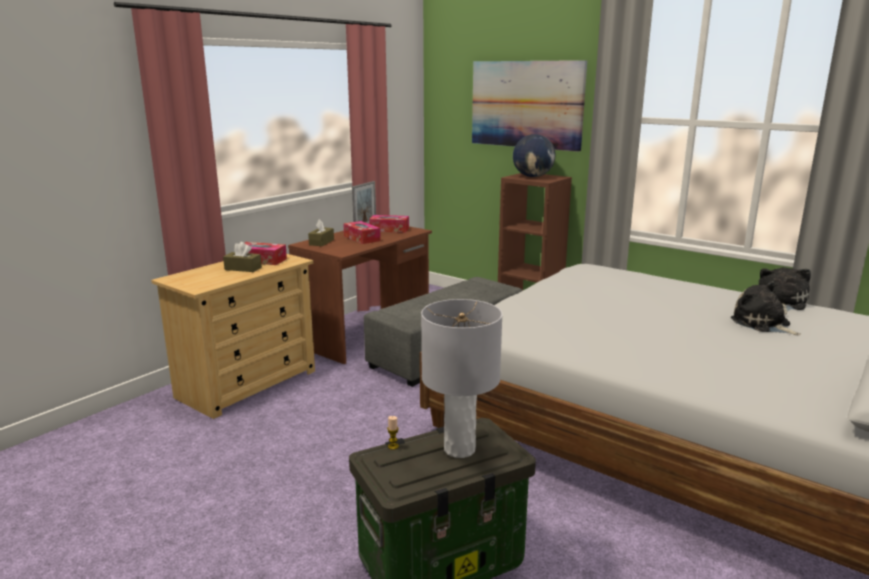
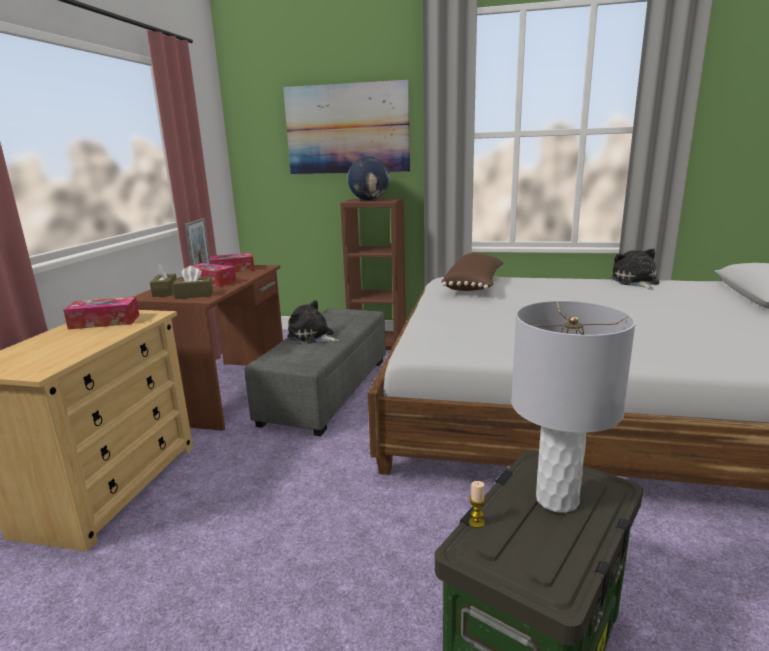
camera: 25 degrees left, 0 degrees up
brown tissue box [223,242,262,272] -> brown tissue box moved to [173,266,213,299]
plush toy [731,281,801,335] -> plush toy moved to [287,300,339,344]
none -> brown pillow [442,253,504,291]

